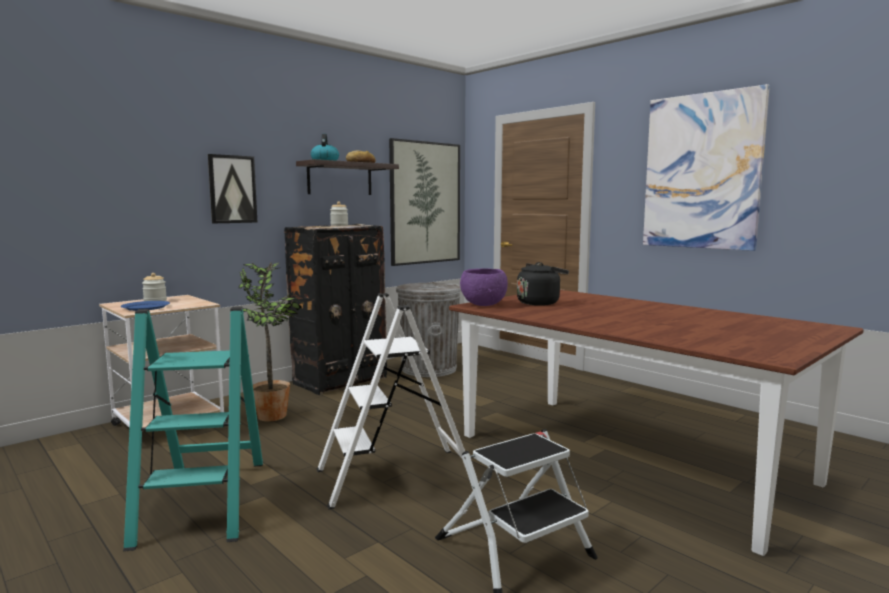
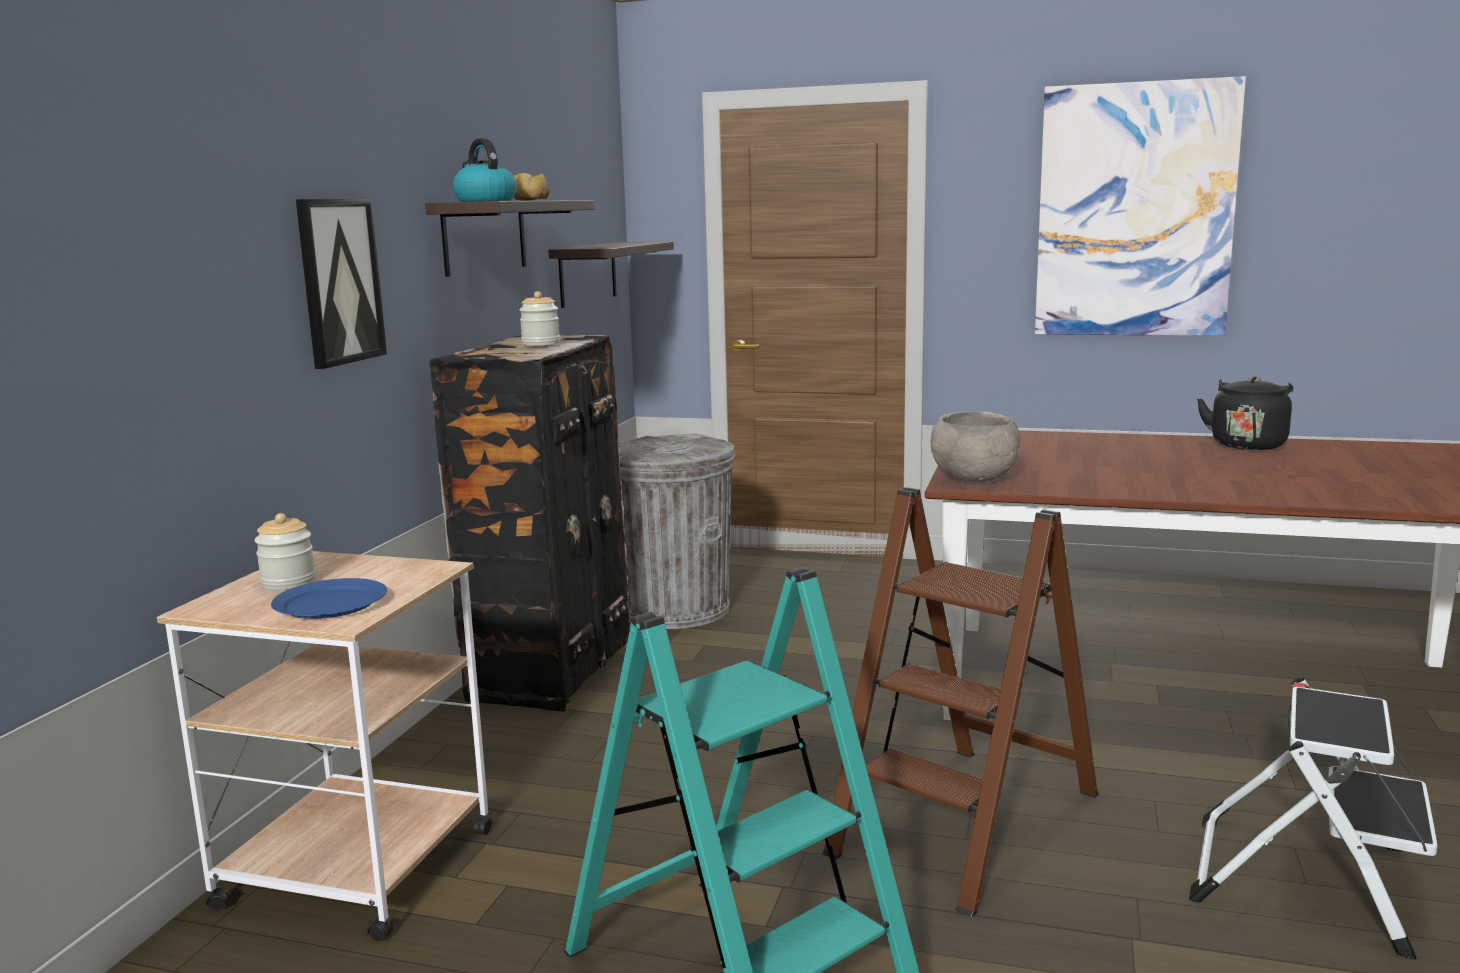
camera: 30 degrees left, 5 degrees up
potted plant [239,262,304,421] -> none
white step ladder [317,293,467,509] -> brown step ladder [822,487,1099,917]
picture [389,138,460,266] -> shelf [548,241,674,308]
purple bowl [460,268,508,306] -> grey bowl [931,411,1020,483]
black kettle [517,262,569,306] -> black kettle moved to [1197,377,1293,450]

